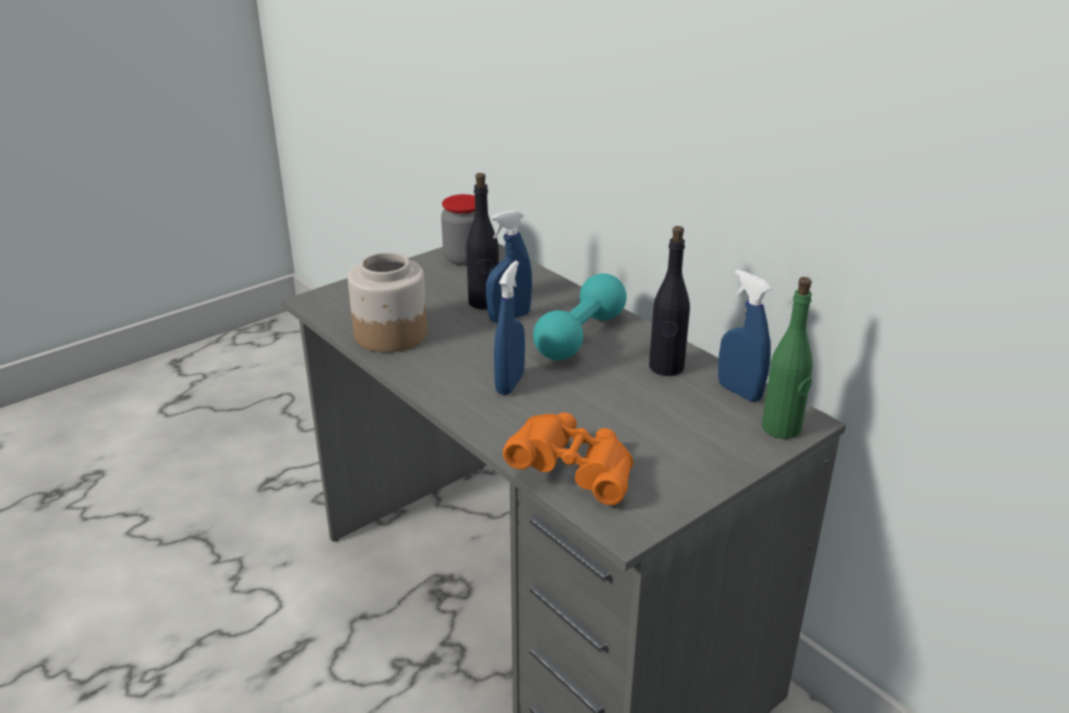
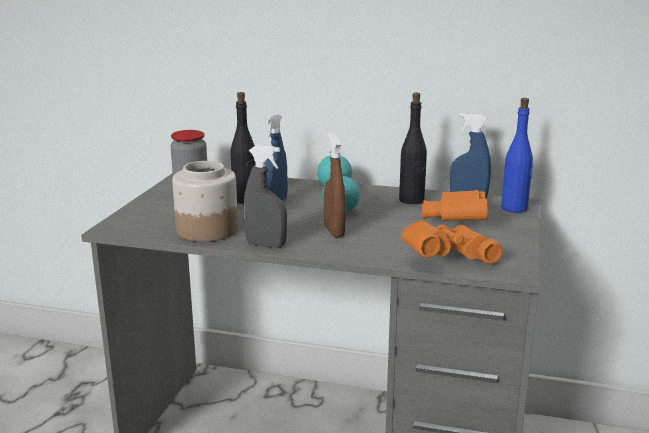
camera: 35 degrees left, 10 degrees down
blue spray bottle [494,261,525,395] -> brown spray bottle [324,132,346,238]
green bottle [762,277,813,439] -> blue bottle [501,98,533,213]
none -> grey spray bottle [243,145,287,248]
none -> orange binoculars [422,190,488,221]

